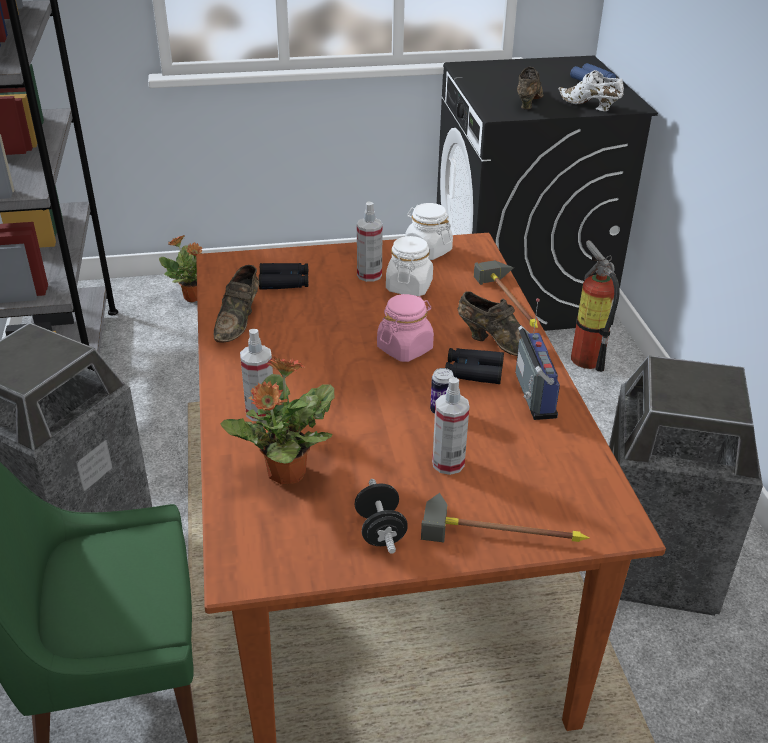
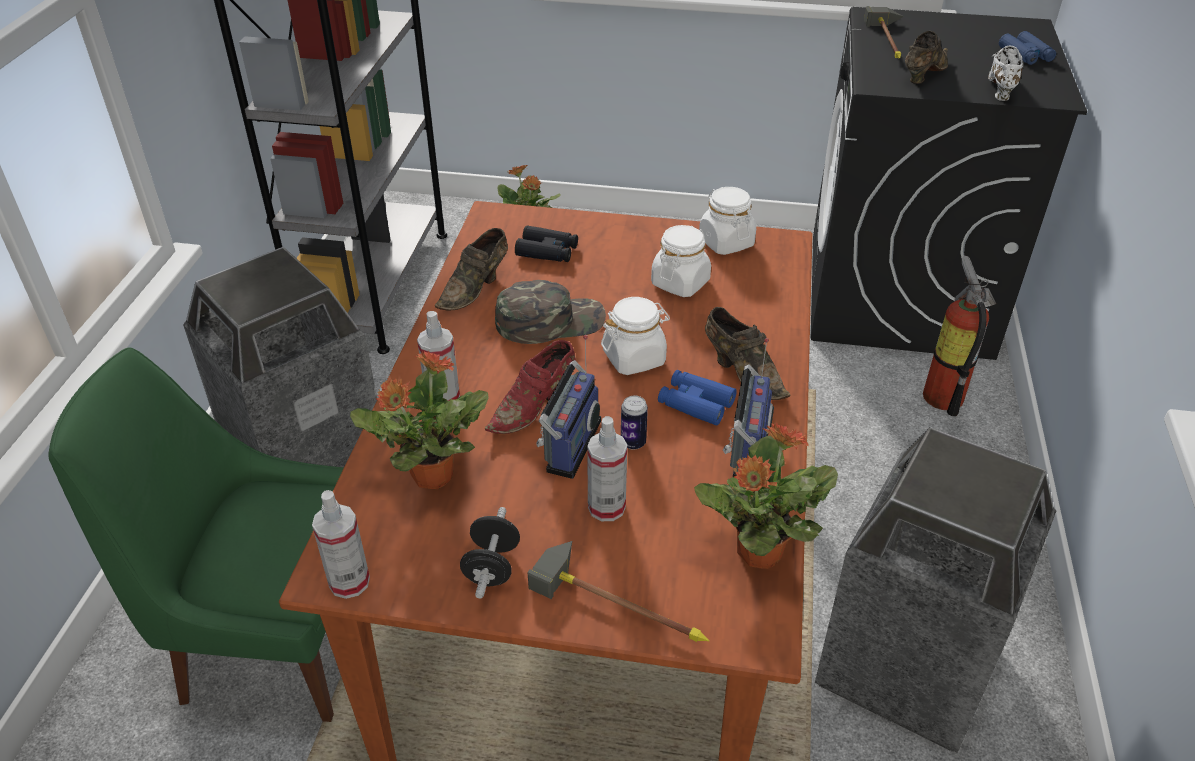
camera: 20 degrees right, 5 degrees up
spray bottle [357,201,383,282] -> spray bottle moved to [312,490,370,599]
pink jar [377,294,434,362] -> white jar [601,297,670,375]
black binoculars [445,348,504,384] -> blue binoculars [658,370,737,426]
hammer [474,260,538,328] -> hammer moved to [864,6,904,59]
white shoe [558,70,624,111] -> white shoe turned 45 degrees clockwise [988,45,1023,101]
none -> red shoe [485,340,576,434]
none -> green cap [495,280,606,344]
none -> radio [536,335,601,479]
none -> potted plant [694,423,838,569]

